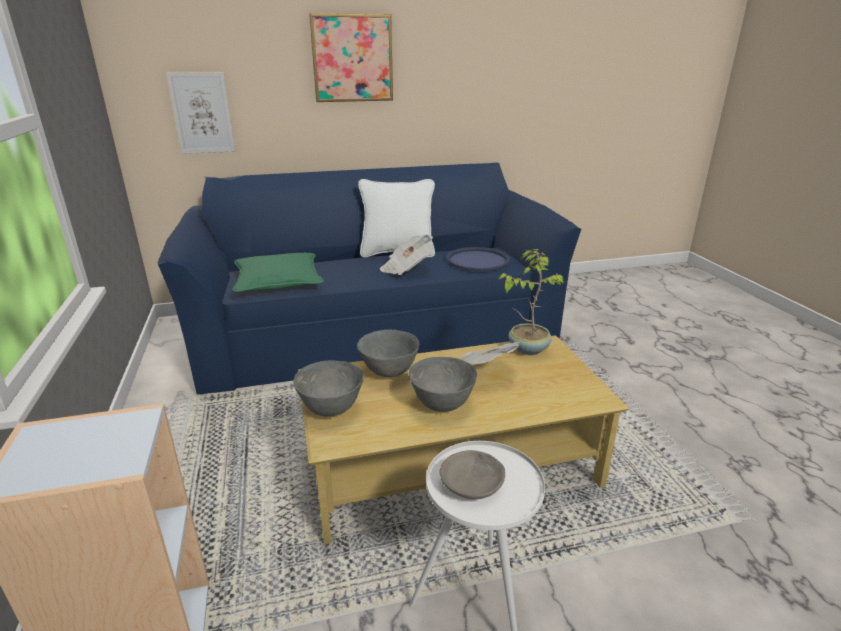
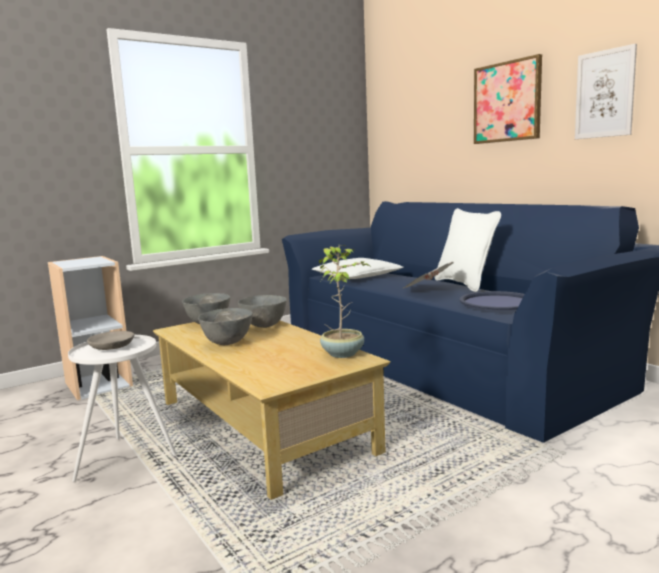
camera: 70 degrees right, 15 degrees down
picture [166,72,235,154] -> picture moved to [575,44,637,139]
green pillow [233,253,324,292] -> white pillow [312,258,403,279]
newspaper [461,341,523,365] -> none

